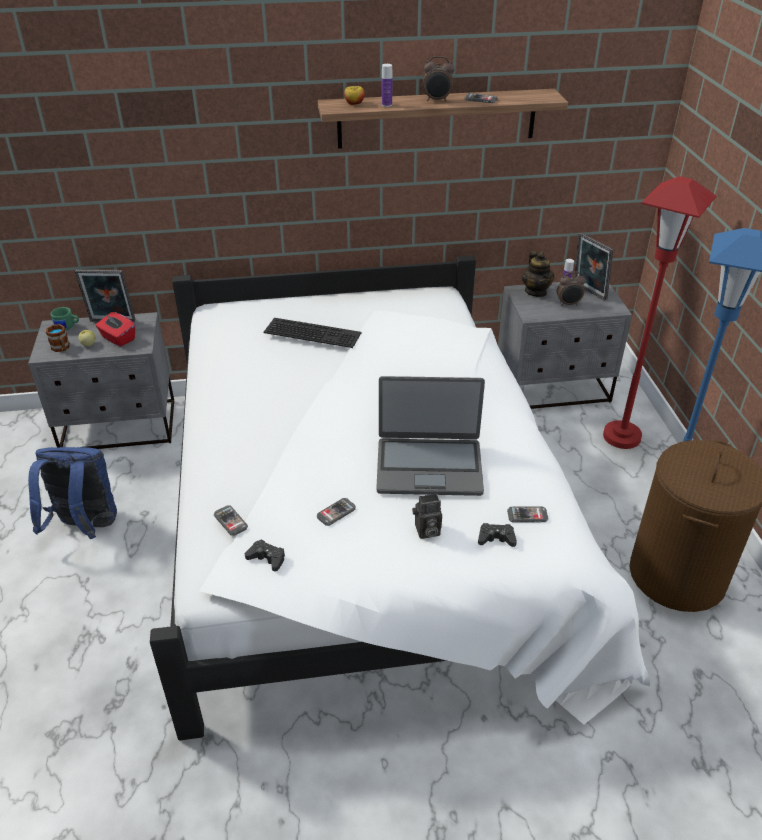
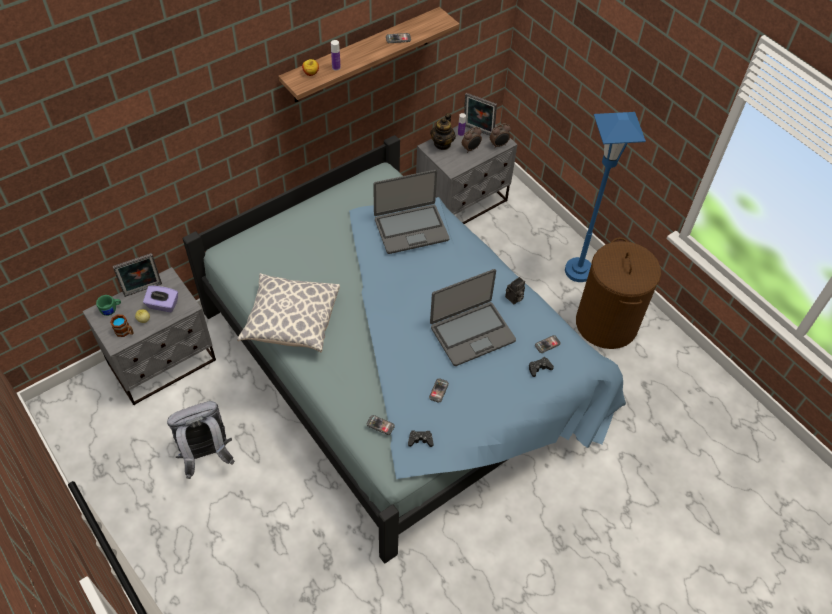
camera: 30 degrees left, 15 degrees up
blue backpack [28,447,117,539] -> grey backpack [167,401,235,479]
red tissue box [96,312,135,347] -> purple tissue box [143,285,178,312]
white bed [150,255,650,740] -> blue bed [182,135,626,563]
keyboard [264,318,361,348] -> none
camera [412,494,442,539] -> camera moved to [505,277,525,304]
alarm clock [423,56,454,102] -> alarm clock moved to [490,123,511,147]
teapot [522,251,554,297] -> teapot turned 60 degrees clockwise [430,113,456,150]
red floor lamp [603,176,716,449] -> none
none -> pillow [237,273,340,352]
none -> laptop [373,170,449,254]

